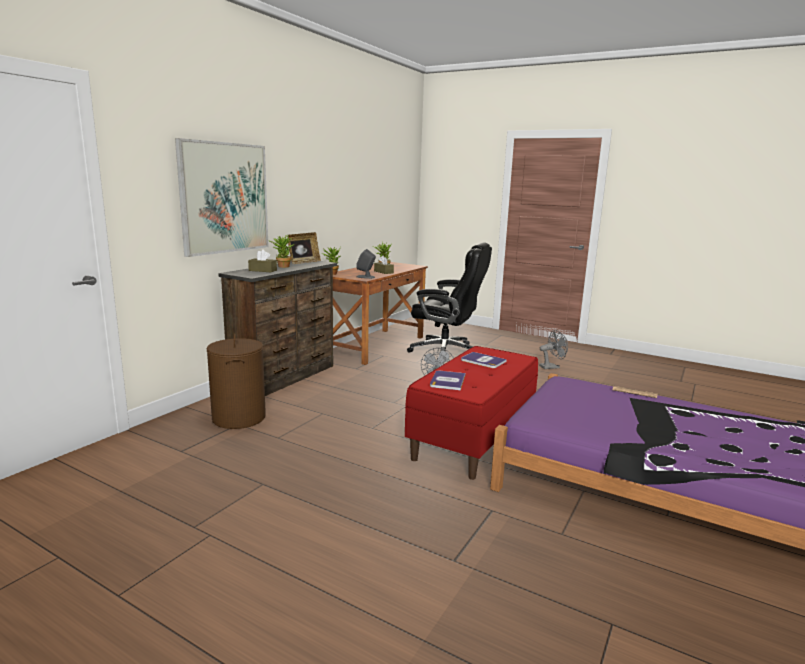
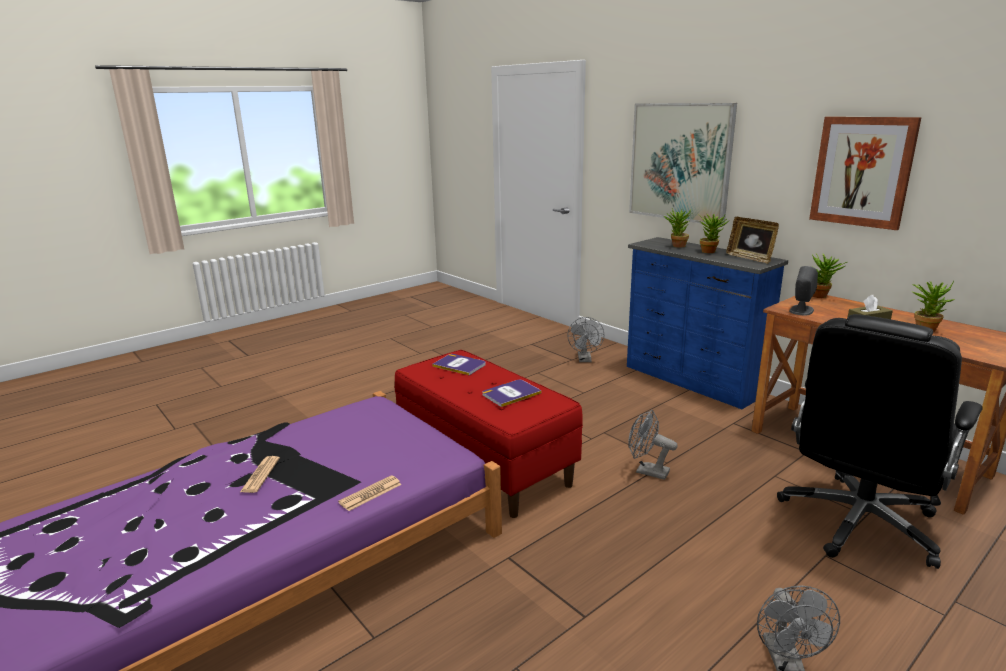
camera: 110 degrees right, 5 degrees up
brown laundry basket [206,334,266,429] -> grey fan [567,317,604,362]
brown dresser [218,261,337,396] -> blue dresser [627,237,788,409]
brown tissue box [248,249,277,272] -> potted plant [664,208,692,248]
none -> newspaper [240,456,280,493]
none -> picture [809,116,922,230]

